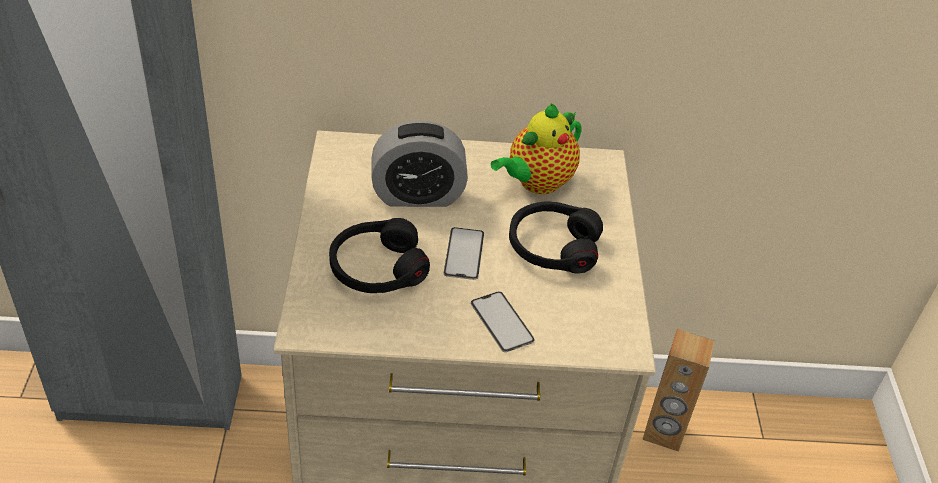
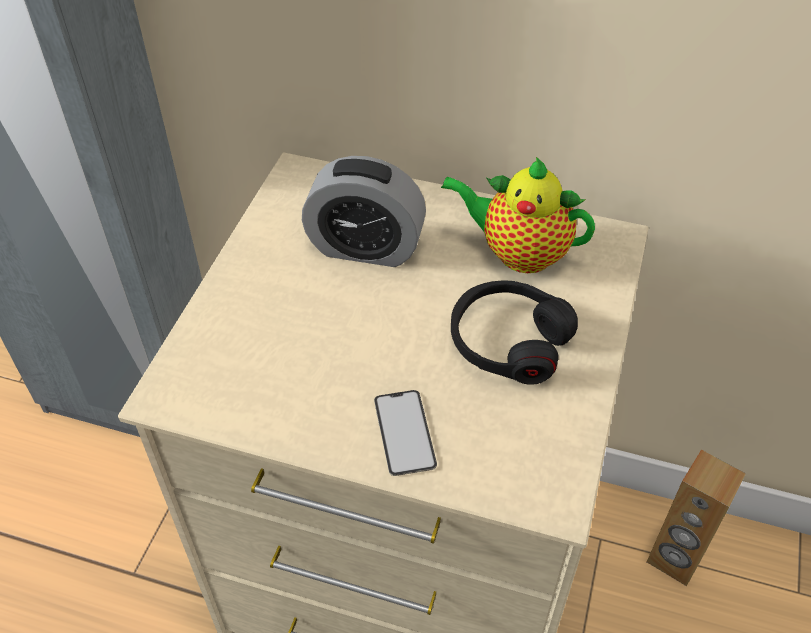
camera: 20 degrees right, 5 degrees up
black headphones [329,218,430,293] -> none
phone [444,227,484,280] -> none
teapot [491,103,582,194] -> teapot turned 45 degrees clockwise [441,157,595,273]

